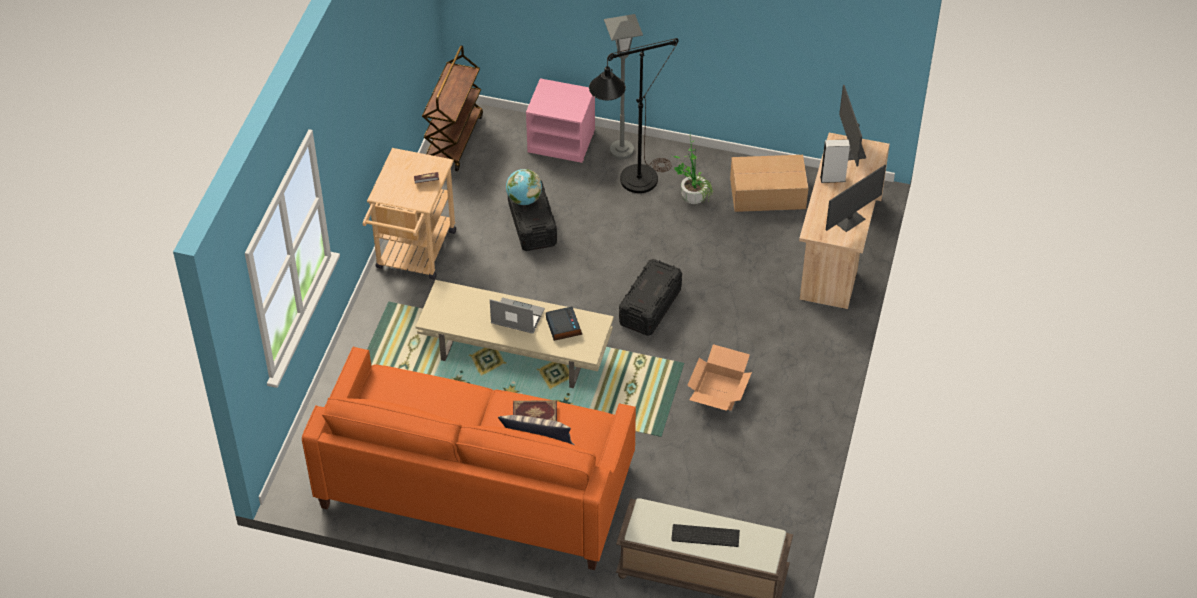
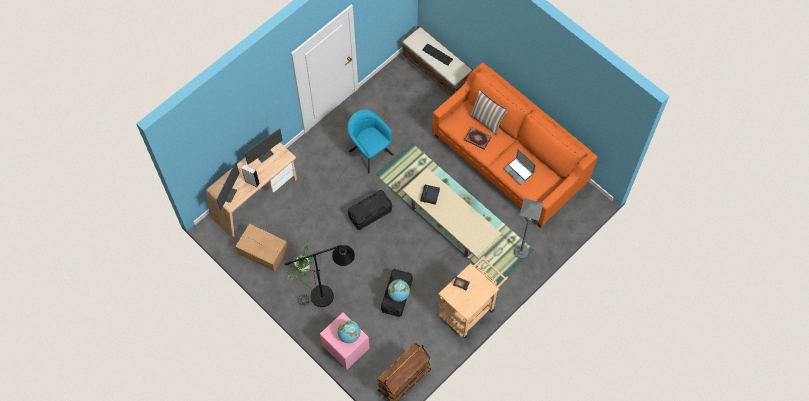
camera: 150 degrees left, 15 degrees up
laptop [490,297,545,334] -> laptop moved to [503,149,536,185]
grey floor lamp [604,14,643,160] -> grey floor lamp moved to [514,198,543,259]
cardboard box [687,344,752,411] -> turquoise armchair [347,109,394,173]
monitor [826,165,886,232] -> monitor turned 150 degrees clockwise [245,128,283,165]
none -> globe [338,320,360,343]

